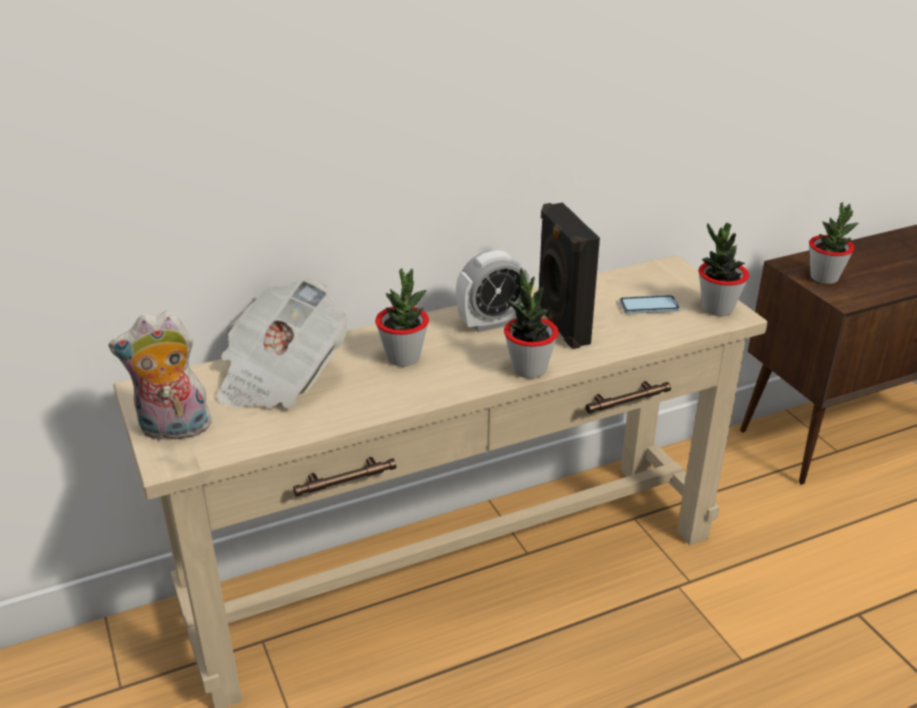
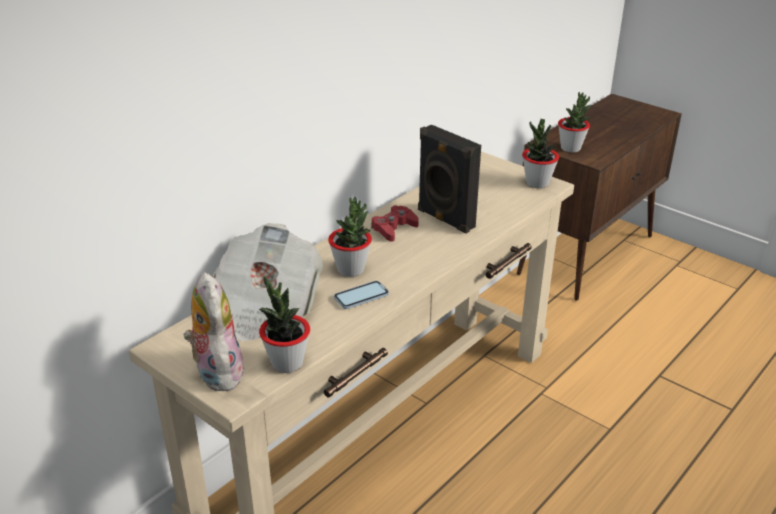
camera: 25 degrees left, 0 degrees up
plush toy [109,310,214,441] -> plush toy turned 105 degrees clockwise [184,272,244,391]
alarm clock [456,250,530,332] -> red game controller [371,205,419,242]
potted plant [504,268,559,379] -> potted plant moved to [259,276,310,373]
phone [619,295,680,314] -> phone moved to [334,281,389,309]

